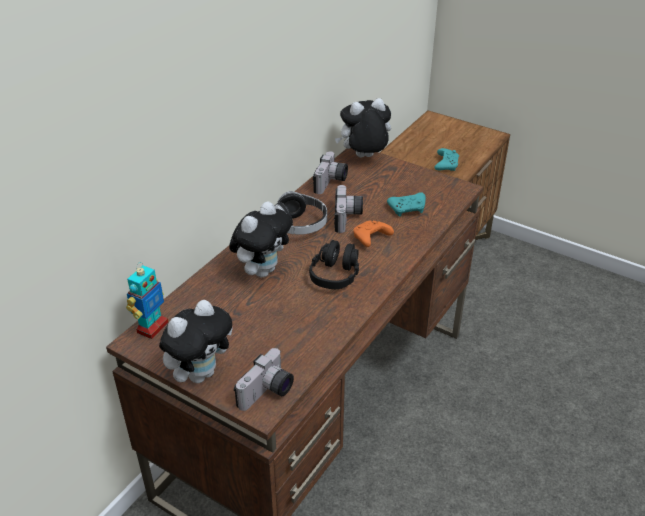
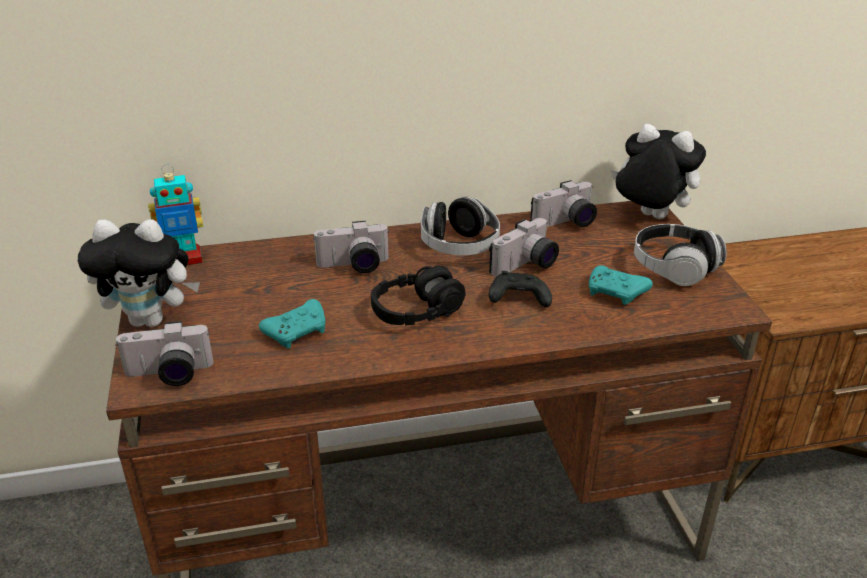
camera: 45 degrees right, 5 degrees down
plush toy [229,201,292,277] -> camera [313,221,390,273]
orange game controller [353,220,394,247] -> black game controller [489,271,552,307]
turquoise game controller [435,148,459,171] -> turquoise game controller moved to [259,299,325,349]
none -> headphones [634,224,727,286]

